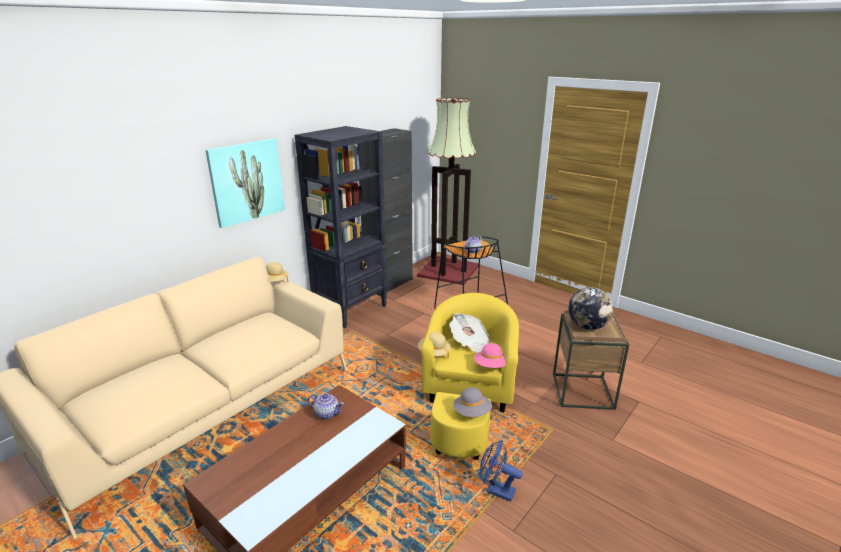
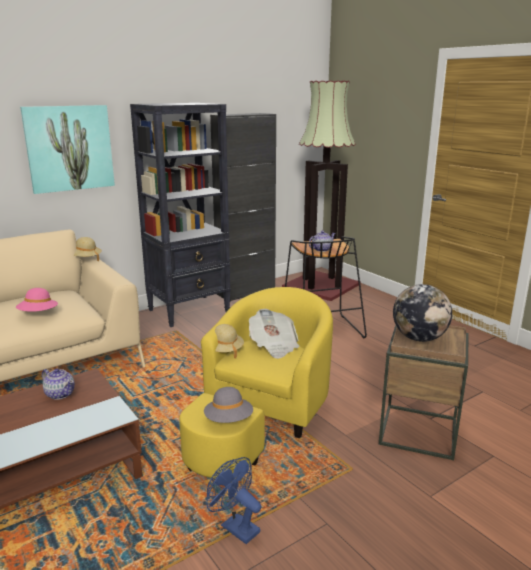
camera: 15 degrees right, 5 degrees down
pink hat [474,343,507,368] -> pink hat moved to [16,288,58,312]

